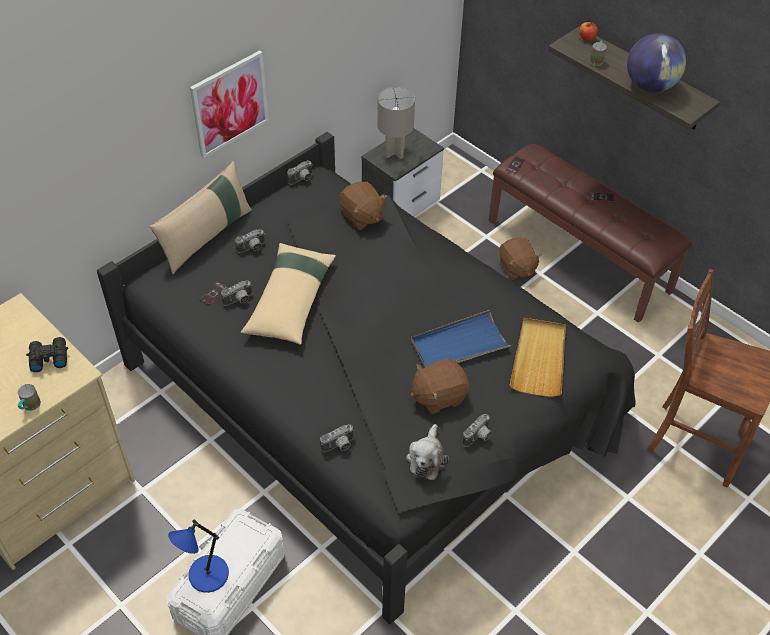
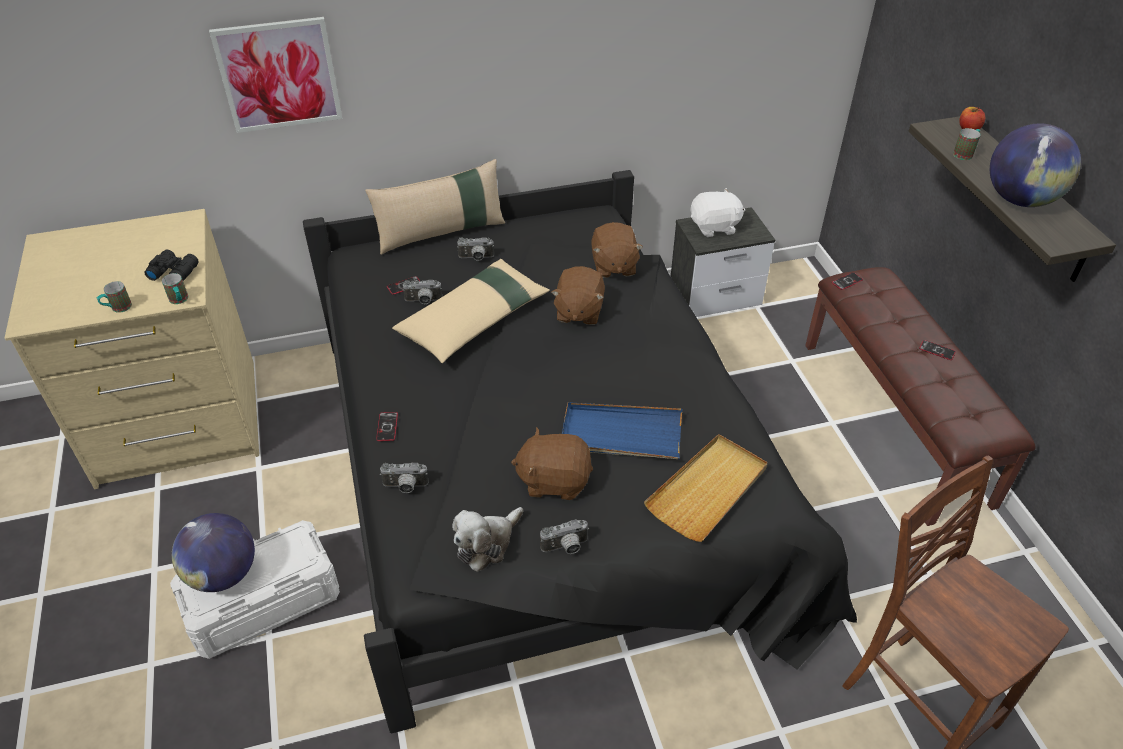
camera: 30 degrees right, 5 degrees down
blue table lamp [168,519,229,593] -> globe [172,513,255,592]
picture [190,50,269,158] -> picture moved to [209,17,342,133]
camera [287,160,313,185] -> none
grey table lamp [377,87,415,159] -> white plush toy [690,188,745,237]
brown plush toy [499,238,542,280] -> brown plush toy moved to [551,266,605,325]
none -> mug [162,273,188,304]
none -> phone [376,412,398,441]

